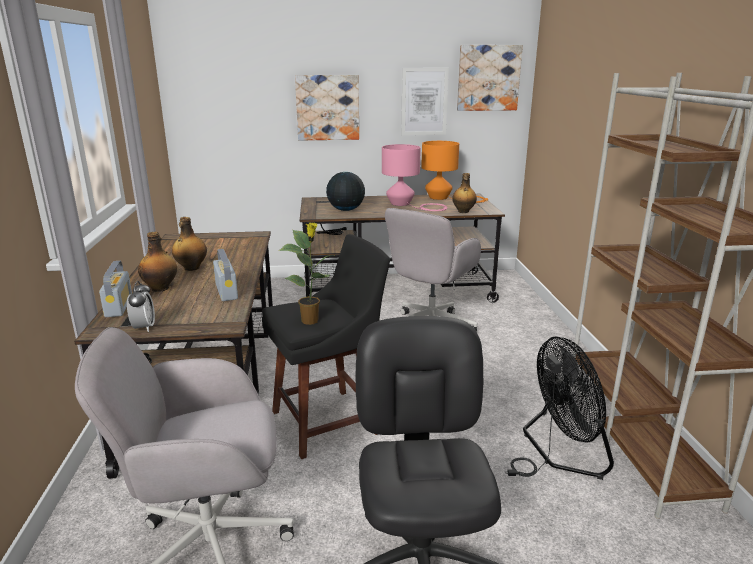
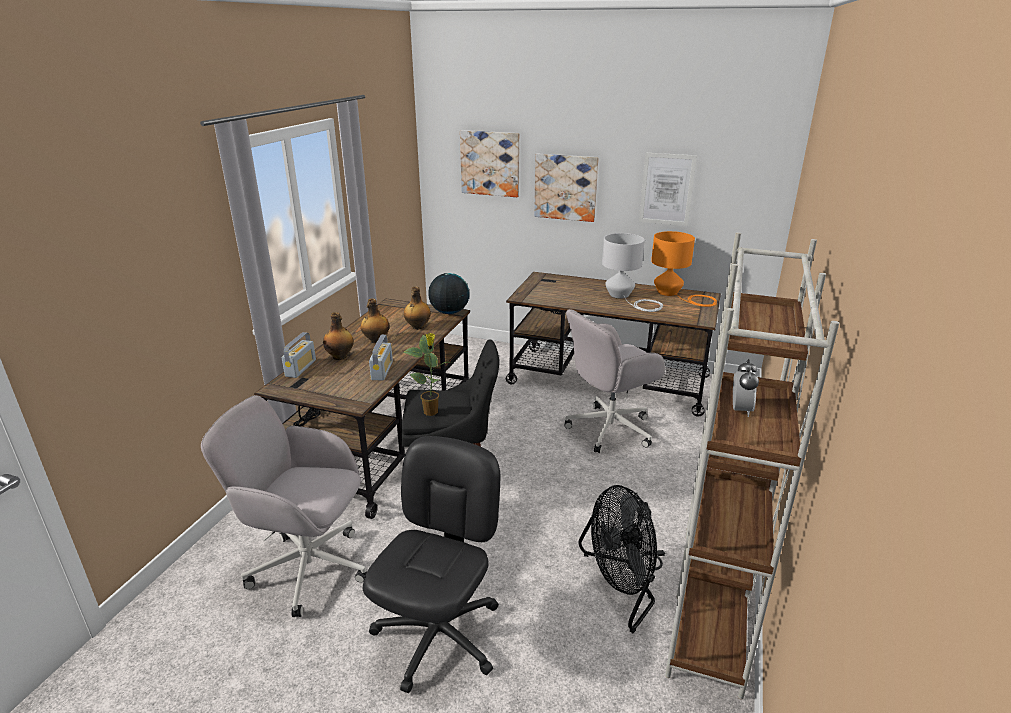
camera: 25 degrees right, 5 degrees up
alarm clock [127,281,155,332] -> alarm clock moved to [733,359,759,417]
globe [326,172,365,211] -> globe moved to [428,273,469,314]
pink table lamp [382,144,447,211] -> grey table lamp [602,233,663,312]
bottle [452,173,477,213] -> bottle moved to [404,287,431,330]
picture [457,45,523,111] -> picture moved to [460,130,520,197]
black fan [507,336,614,480] -> black fan turned 150 degrees clockwise [579,485,666,633]

